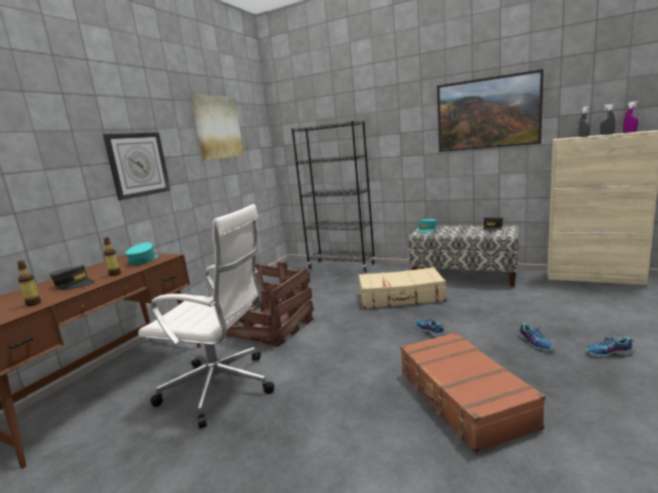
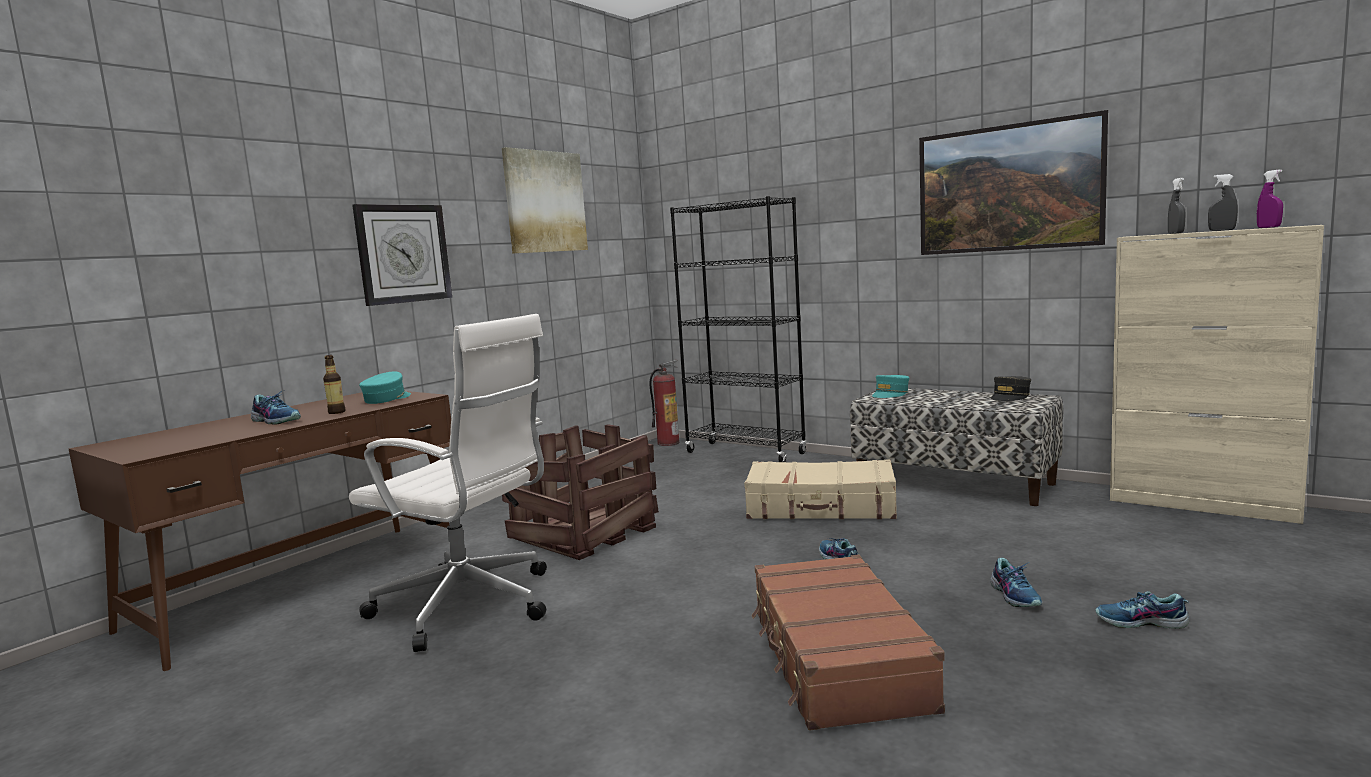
camera: 10 degrees right, 5 degrees down
bottle [17,260,41,306] -> none
grey cap [50,265,95,290] -> shoe [251,390,301,425]
none -> fire extinguisher [650,360,680,446]

